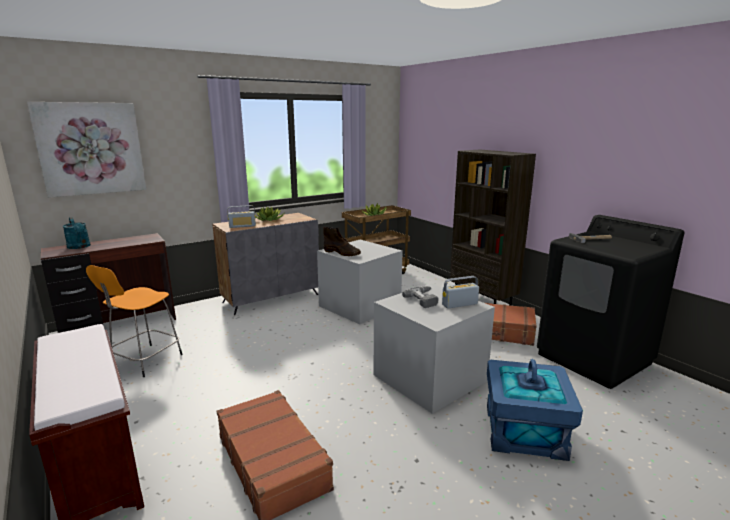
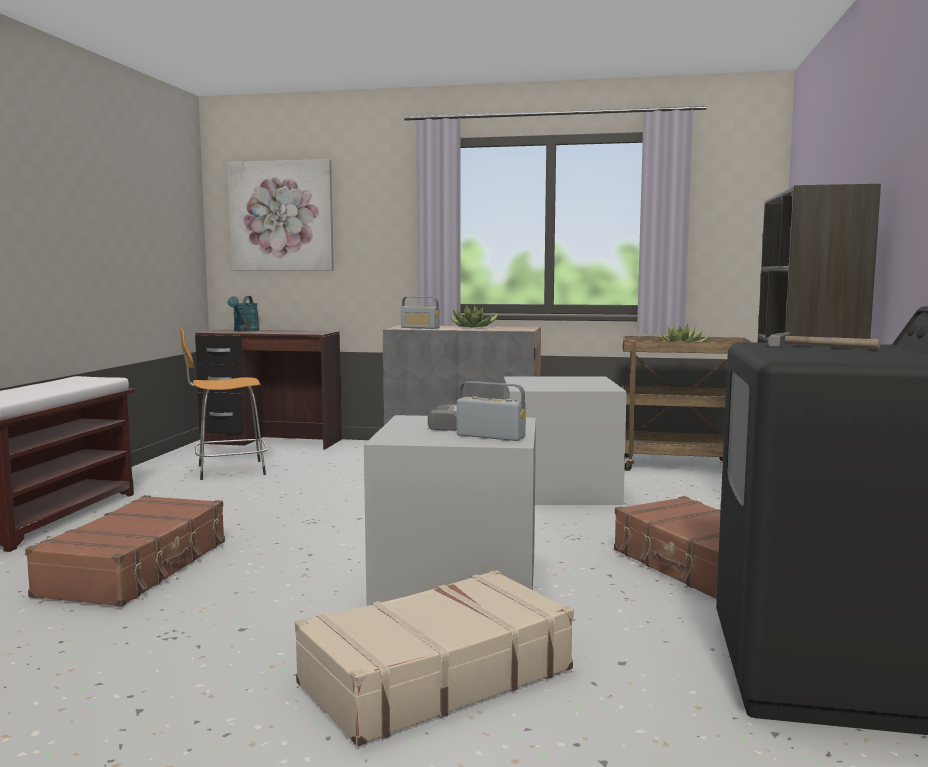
camera: 45 degrees right, 10 degrees down
brown boot [323,227,361,256] -> none
blue storage box [487,359,583,461] -> beige suitcase [295,570,574,746]

